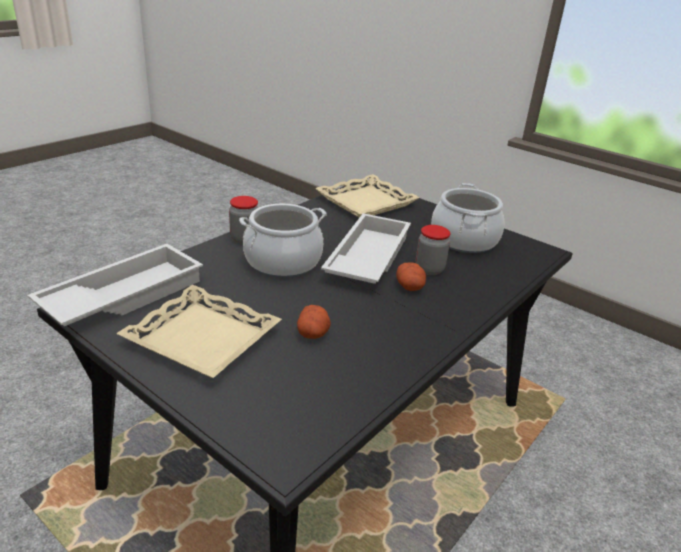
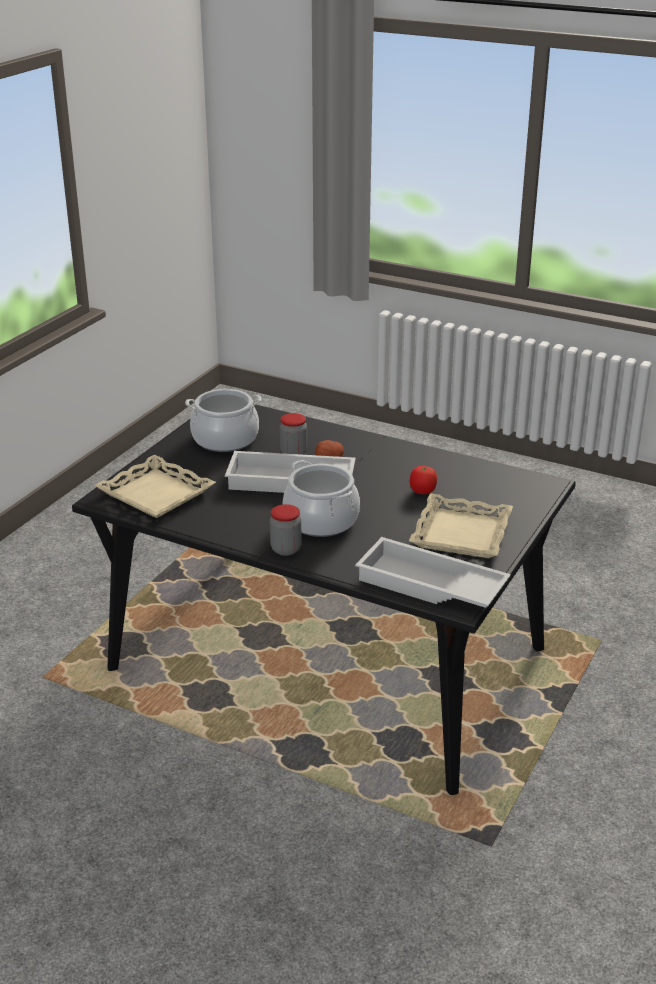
camera: 100 degrees left, 0 degrees up
potato [297,305,331,339] -> tomato [410,466,437,494]

